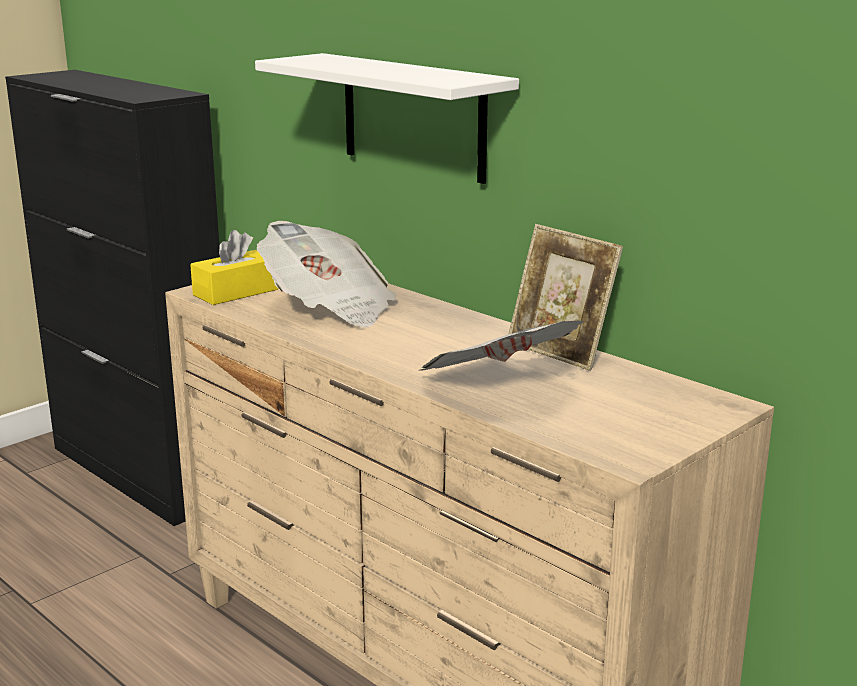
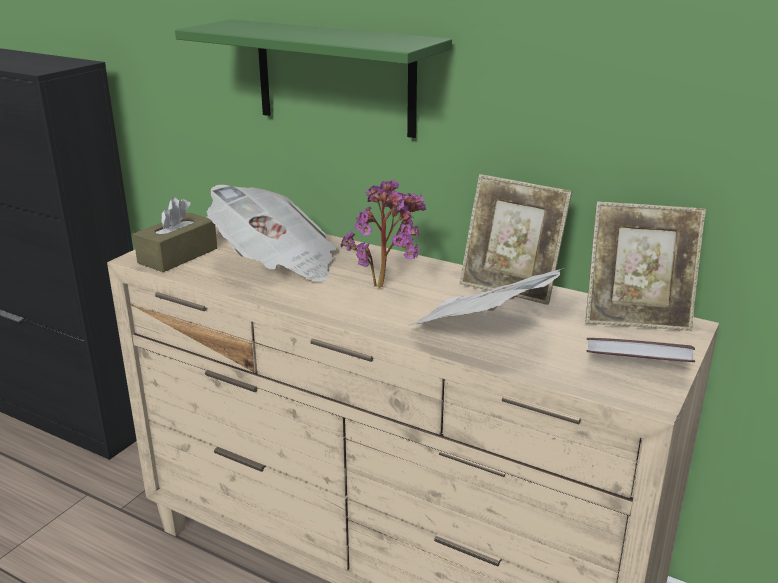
camera: 15 degrees left, 5 degrees up
yellow tissue box [190,230,278,305] -> brown tissue box [133,197,217,272]
white shelf [255,53,519,184] -> green shelf [175,19,452,138]
none -> potted plant [341,179,426,287]
none -> picture frame [586,201,706,331]
none -> book [586,338,695,362]

